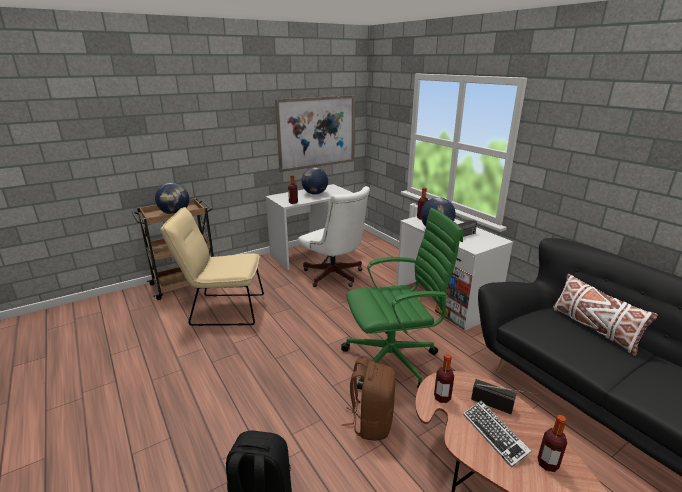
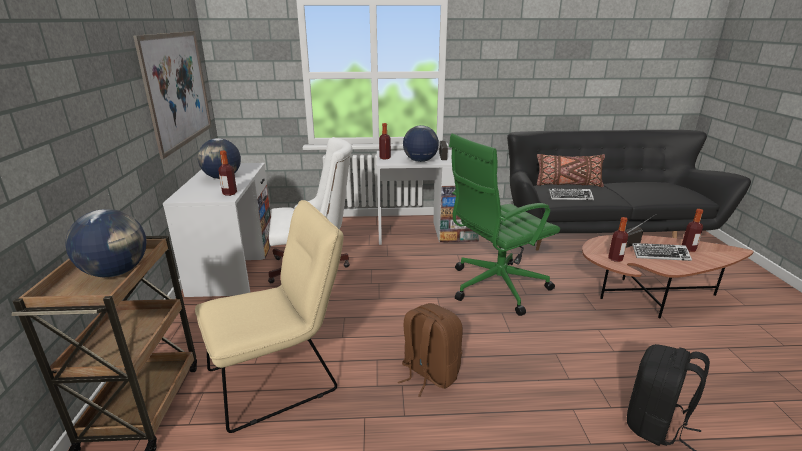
camera: 60 degrees left, 0 degrees up
beige chair [161,207,264,326] -> beige chair turned 150 degrees counterclockwise [195,200,344,433]
green office chair [341,208,463,390] -> green office chair turned 135 degrees counterclockwise [449,134,560,316]
brown backpack [341,358,396,441] -> brown backpack moved to [398,303,463,397]
white pillow [553,274,658,356] -> brown pillow [537,154,605,187]
none -> keyboard [549,188,594,200]

